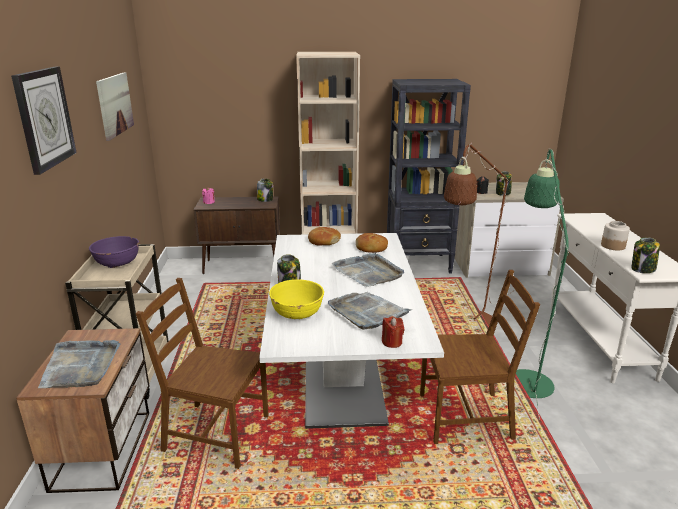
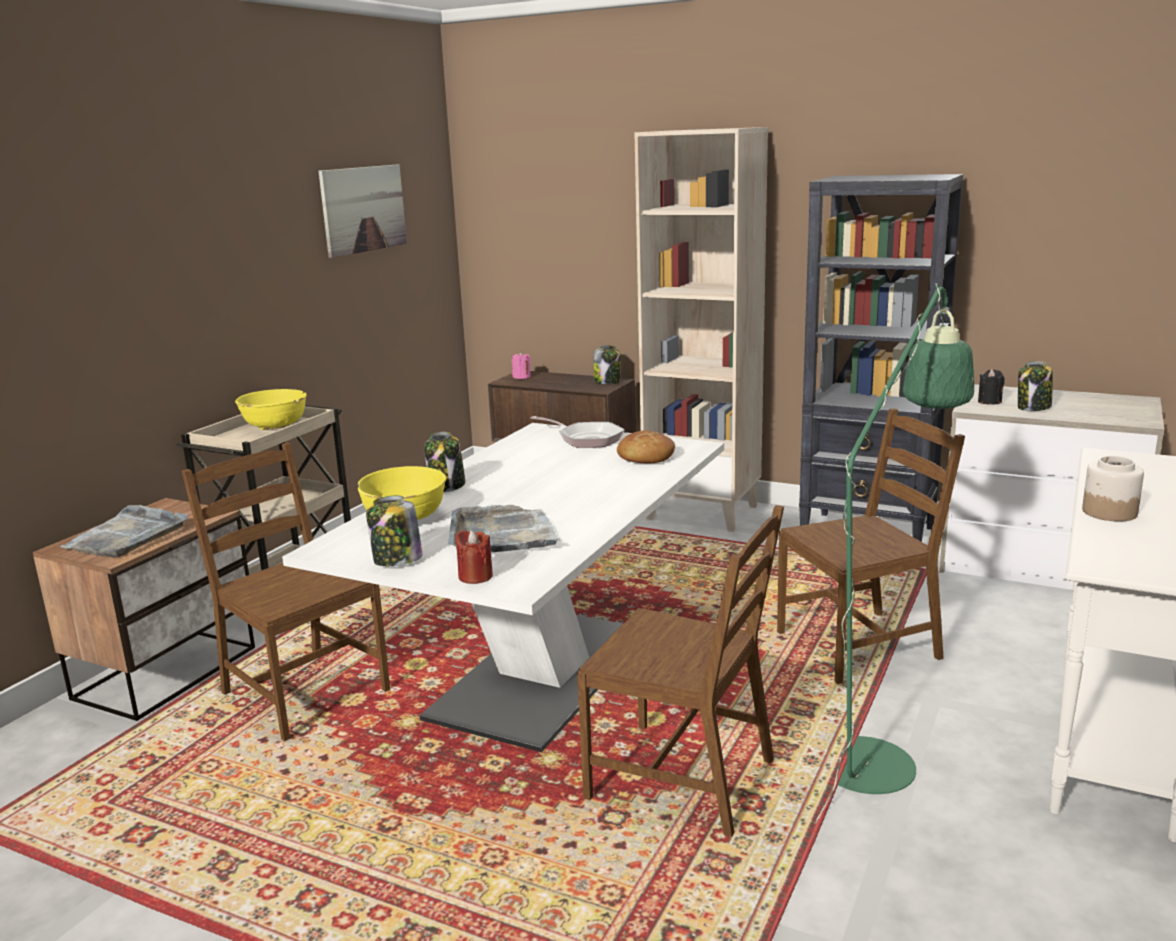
camera: 30 degrees right, 5 degrees down
wall clock [11,67,77,175] -> none
purple bowl [89,236,139,268] -> yellow bowl [235,389,307,430]
bread [308,227,341,246] -> frying pan [530,416,624,448]
grey tray [331,252,404,287] -> none
brown floor lamp [444,142,513,326] -> brown chair [777,408,965,684]
jar [631,237,660,273] -> jar moved to [366,495,422,566]

